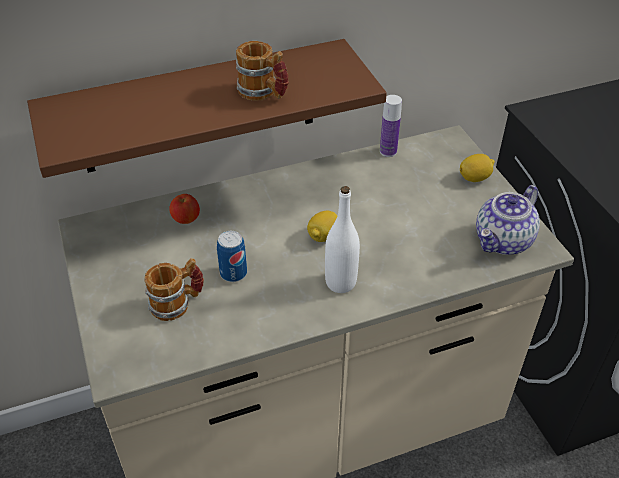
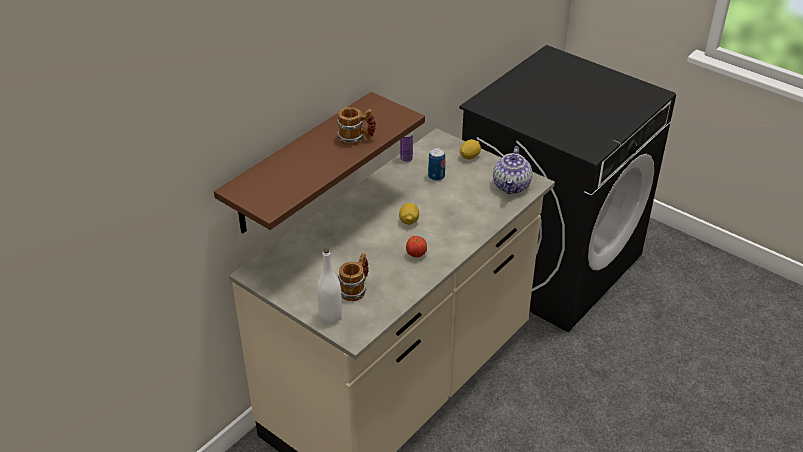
camera: 30 degrees left, 5 degrees down
apple [169,194,200,224] -> apple moved to [406,236,427,258]
can [217,231,247,282] -> can moved to [428,148,446,181]
white bottle [325,186,360,293] -> white bottle moved to [317,248,342,324]

